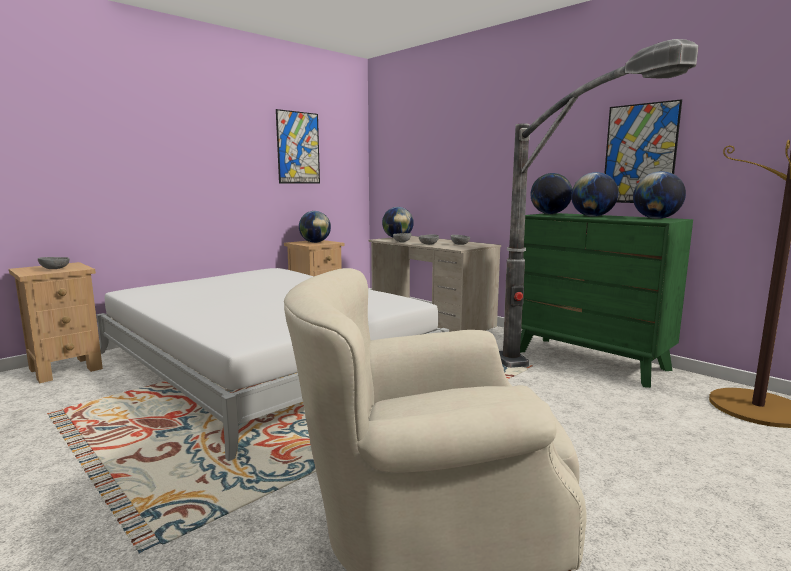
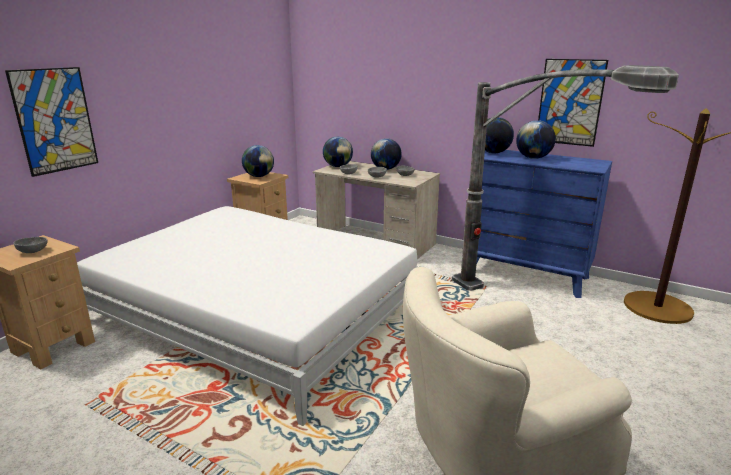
camera: 15 degrees left, 10 degrees up
picture [276,109,320,183] -> picture moved to [5,67,98,177]
green dresser [520,213,693,388] -> blue dresser [476,150,612,298]
globe [633,171,686,219] -> globe moved to [371,138,402,170]

